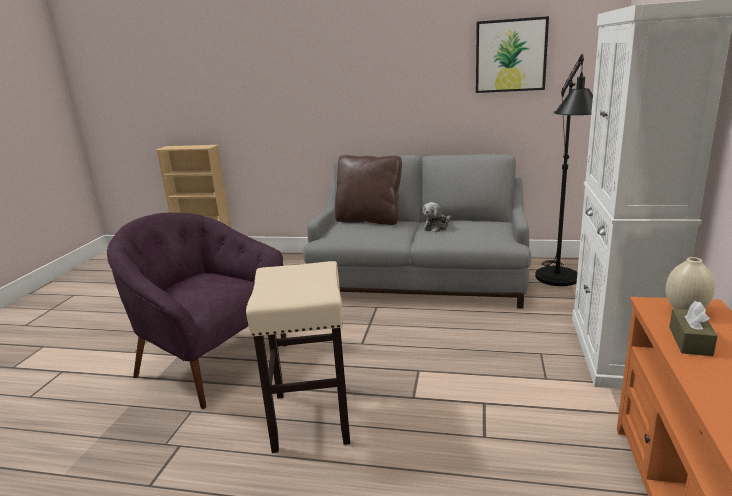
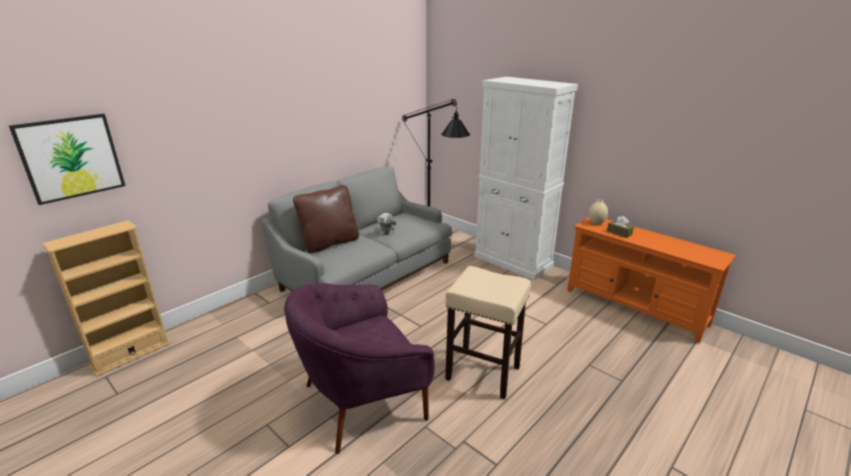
camera: 60 degrees left, 5 degrees up
picture [476,16,549,93] -> picture moved to [9,114,125,205]

